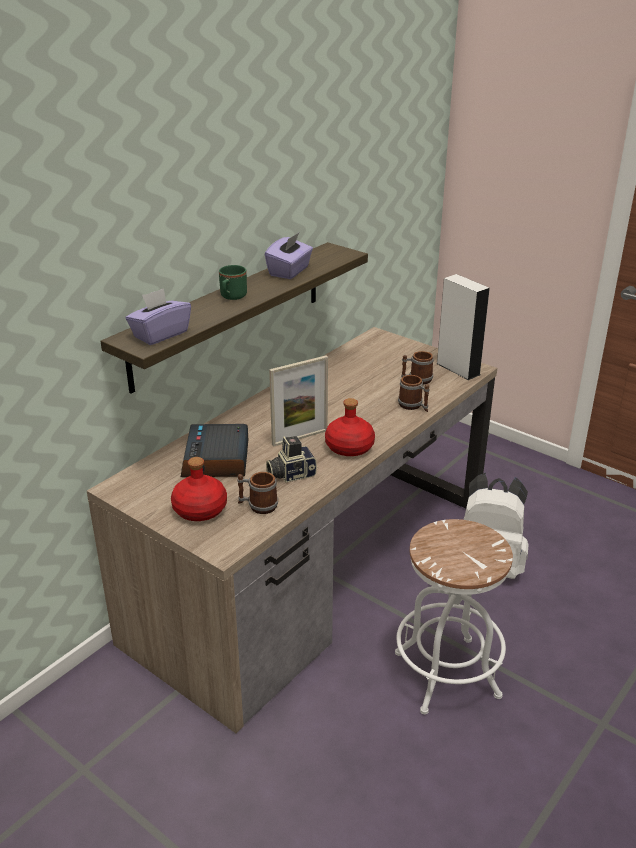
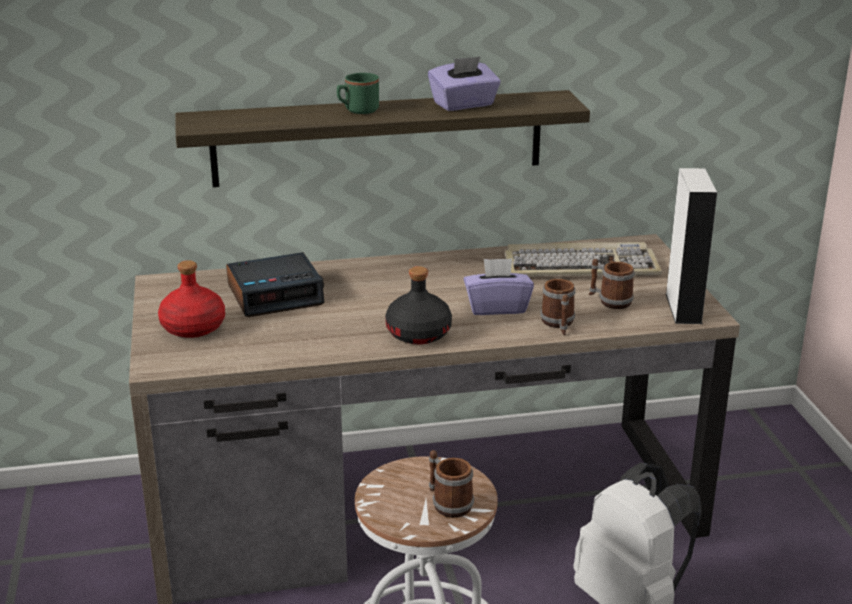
camera: 40 degrees right, 5 degrees down
purple tissue box [126,288,191,345] -> purple tissue box moved to [464,258,534,315]
alarm clock [181,424,248,477] -> alarm clock turned 150 degrees counterclockwise [226,252,325,317]
mug [237,472,278,514] -> mug moved to [429,450,474,518]
camera [266,436,317,482] -> none
picture frame [269,356,328,447] -> none
red bottle [325,398,375,456] -> black bottle [385,266,452,344]
none -> keyboard [505,242,662,276]

